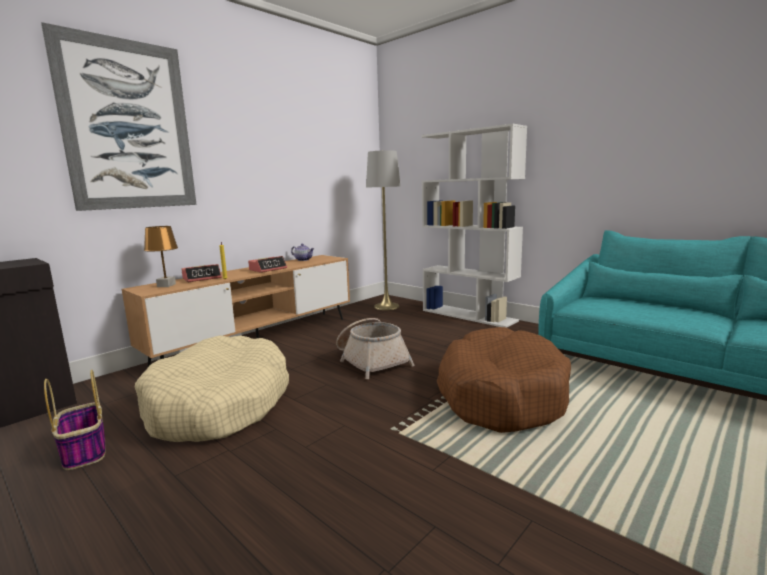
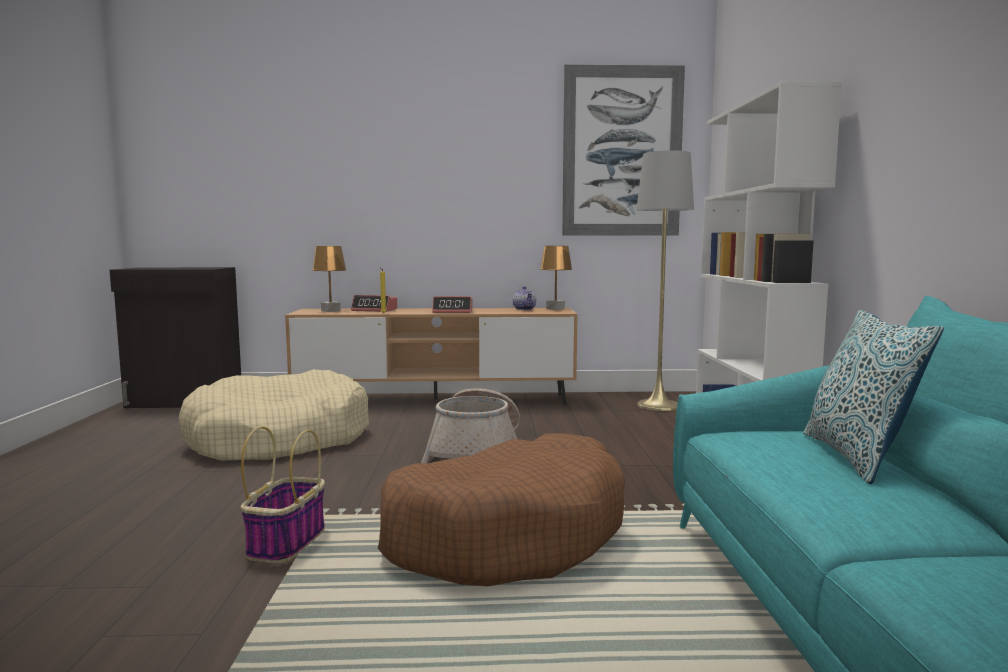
camera: 45 degrees right, 5 degrees down
picture [41,22,197,211] -> picture moved to [562,64,685,236]
basket [44,369,106,470] -> basket moved to [241,426,325,564]
none -> brown table lamp [540,246,572,310]
none -> pillow [803,310,944,484]

